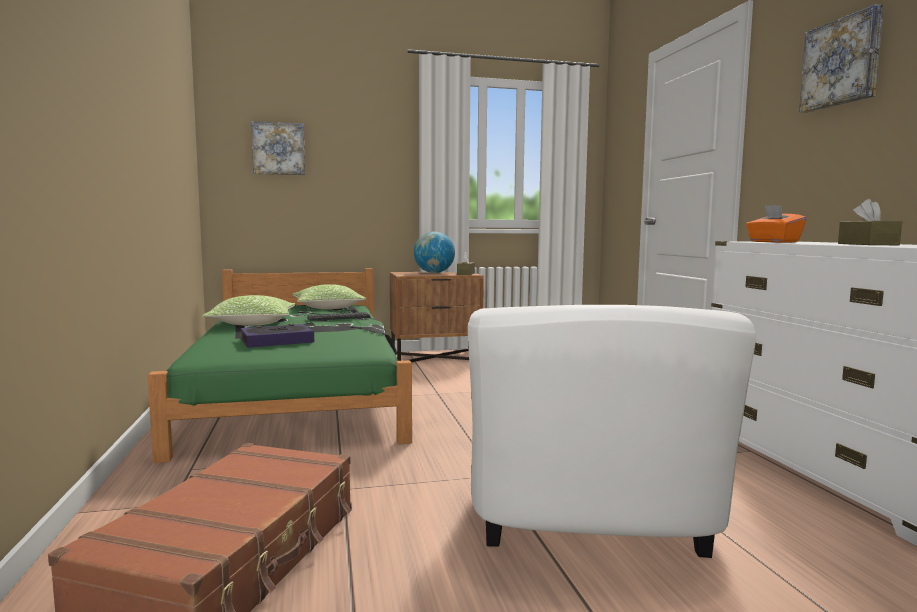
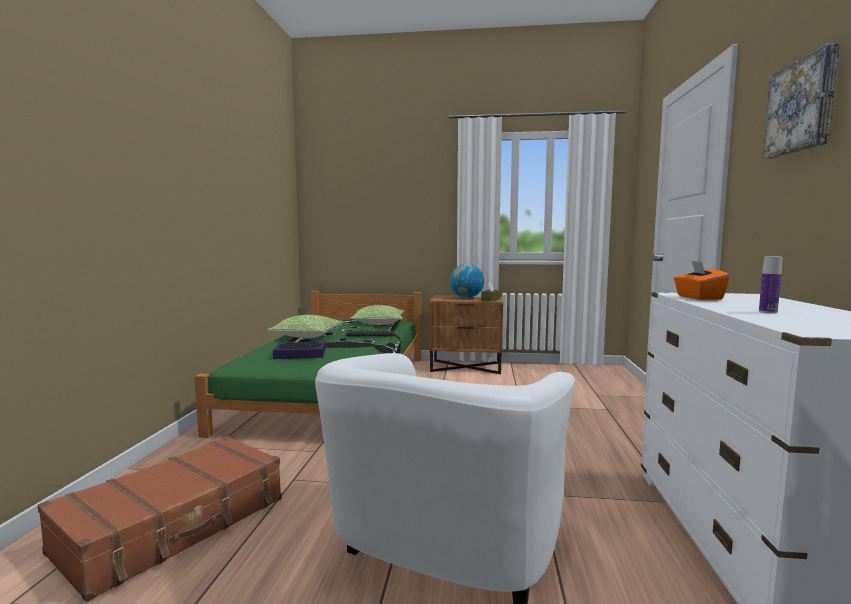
camera: 20 degrees right, 0 degrees up
picture [251,121,305,175] -> none
brown tissue box [838,199,902,245] -> bottle [759,256,783,313]

